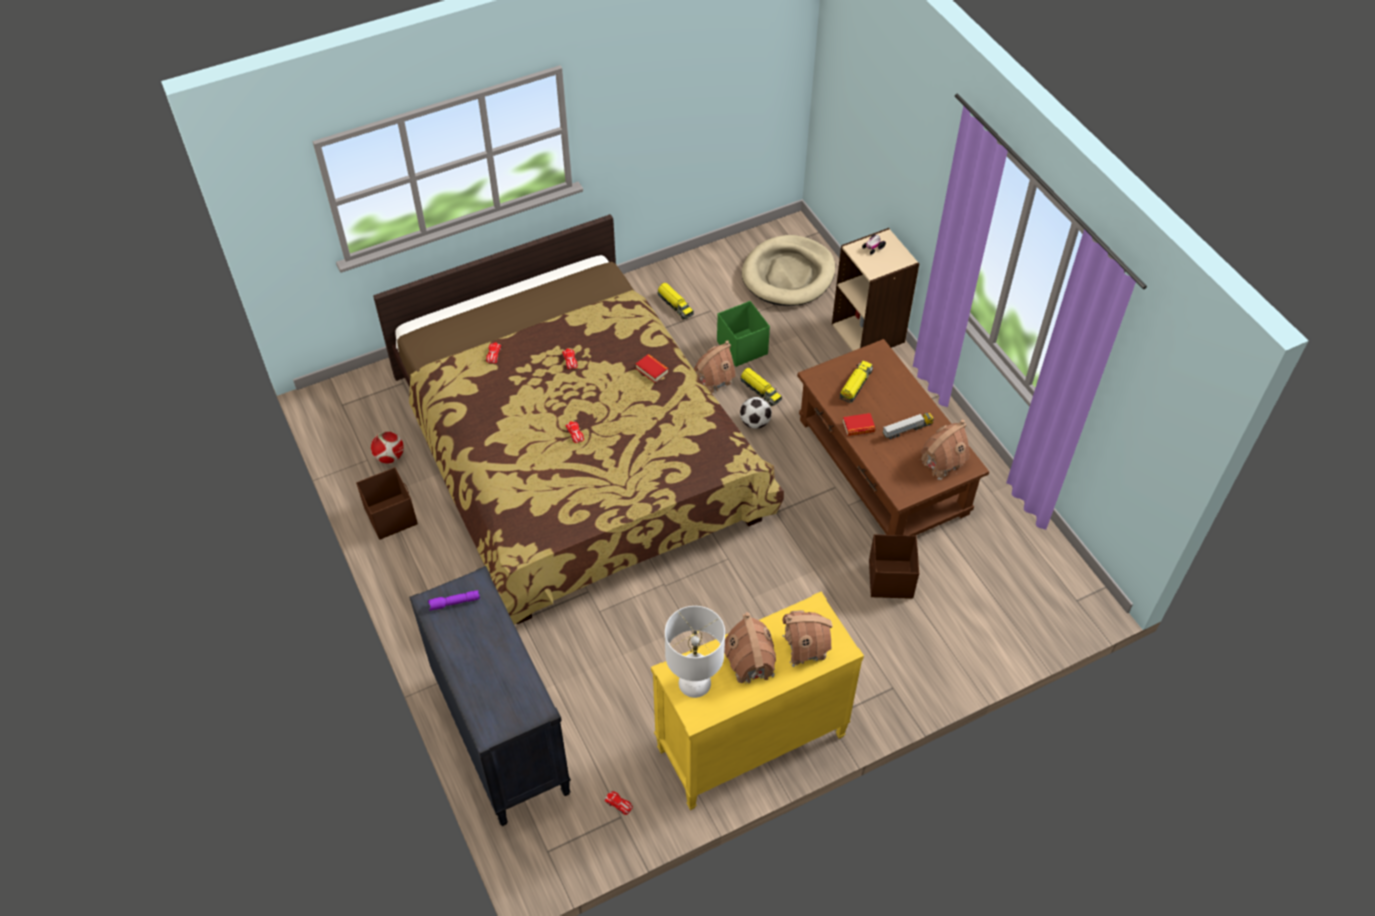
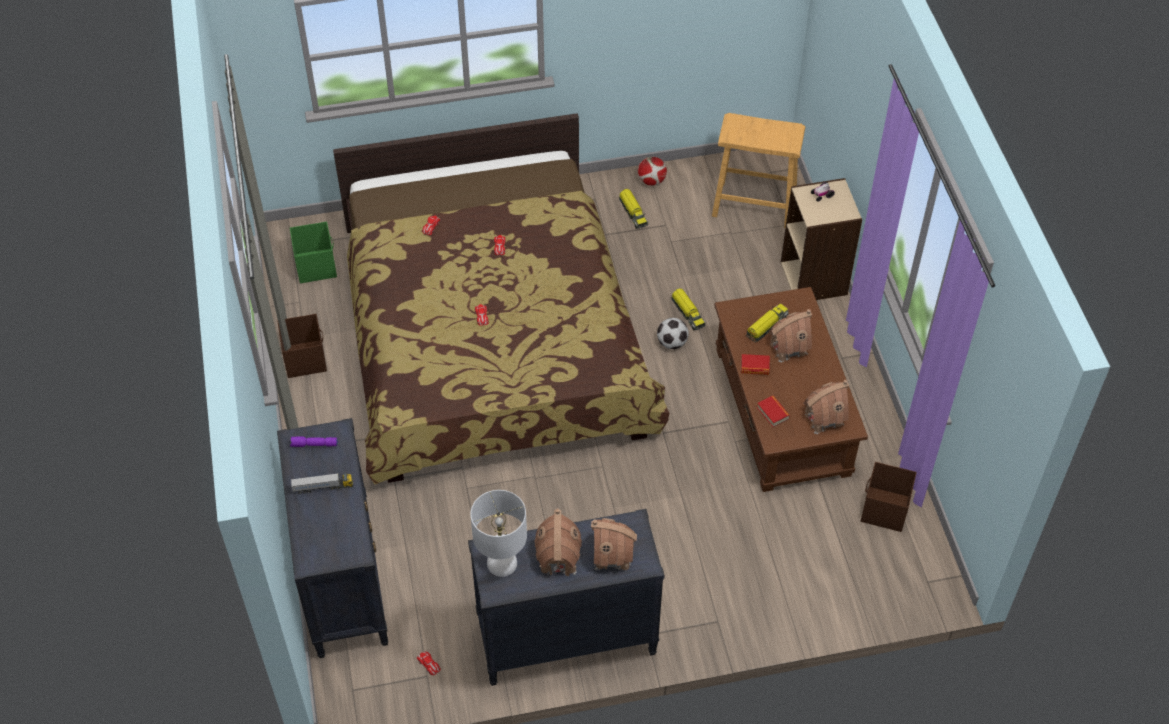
camera: 15 degrees right, 0 degrees up
football [371,431,404,464] -> football moved to [638,157,667,186]
book [636,354,669,383] -> book moved to [757,396,790,427]
yellow dresser [651,591,864,810] -> black dresser [468,509,665,686]
toy house [694,340,736,394] -> toy house moved to [768,309,812,363]
green storage box [717,301,770,367] -> green storage box moved to [290,221,337,283]
beige dog bed [742,235,835,306] -> beige stool [712,113,805,228]
brown storage box [869,534,919,599] -> brown storage box moved to [861,462,917,532]
toy truck [882,413,934,440] -> toy truck moved to [291,473,353,494]

